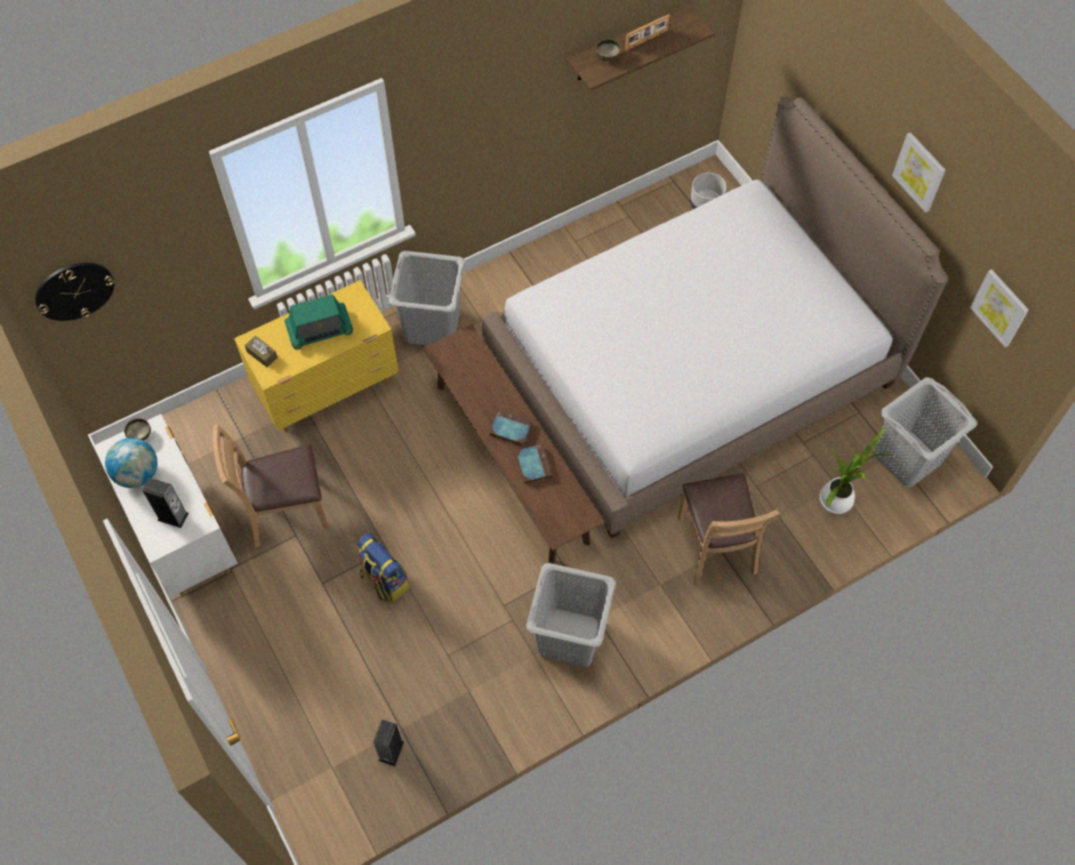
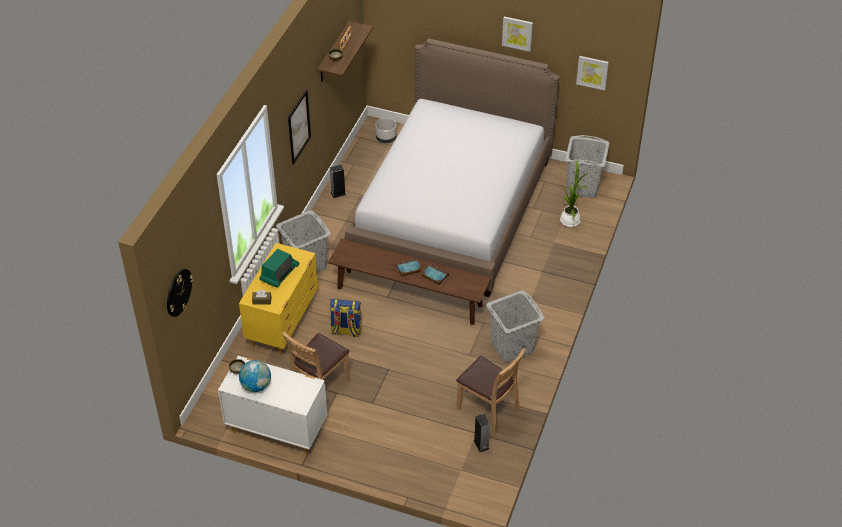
camera: 40 degrees left, 15 degrees down
speaker [143,478,189,528] -> speaker moved to [330,165,346,198]
backpack [356,533,410,604] -> backpack moved to [330,299,362,338]
brown chair [678,473,779,585] -> brown chair moved to [456,348,526,434]
none -> picture [288,90,311,165]

